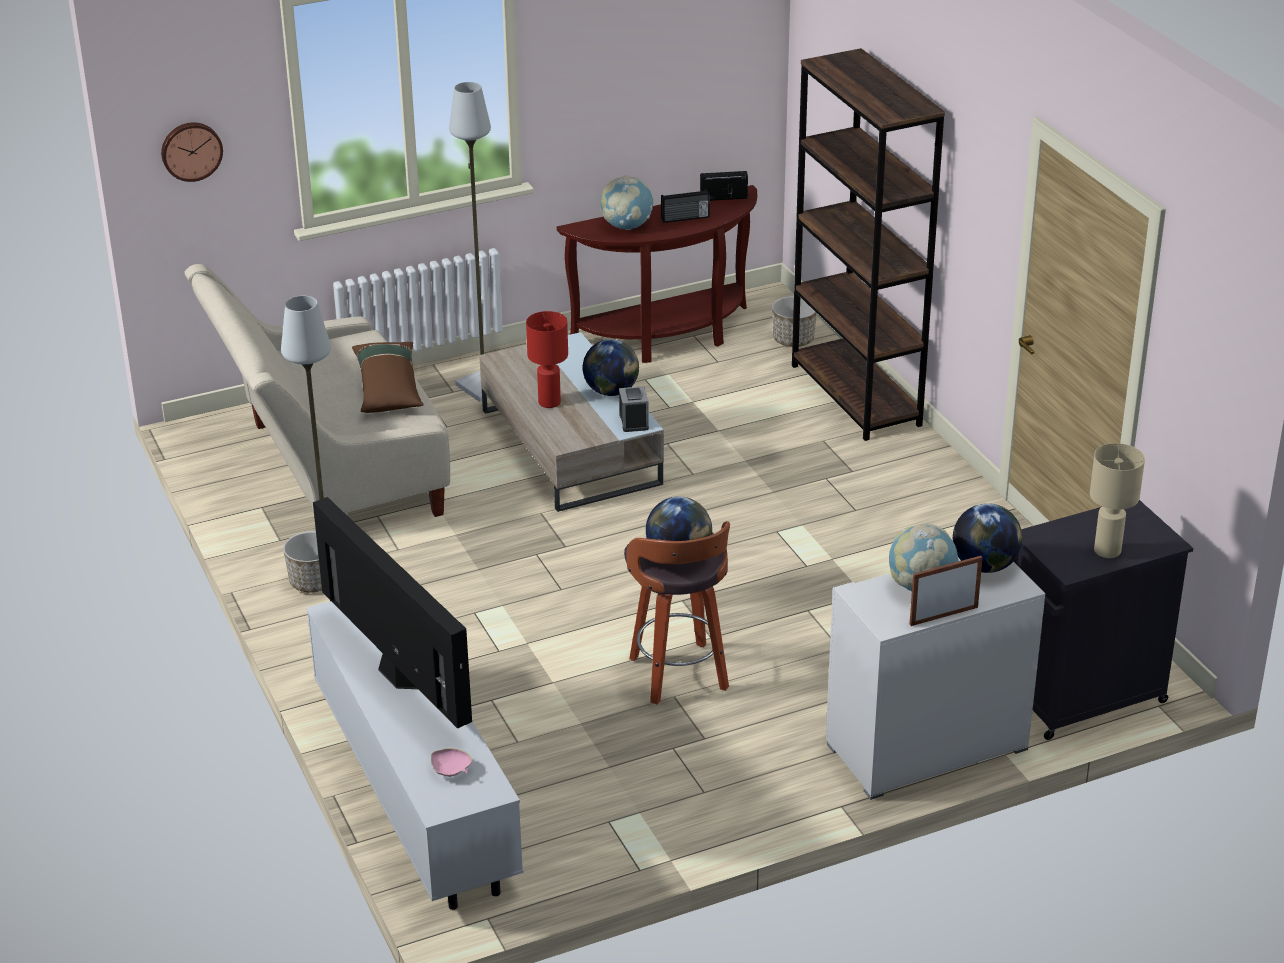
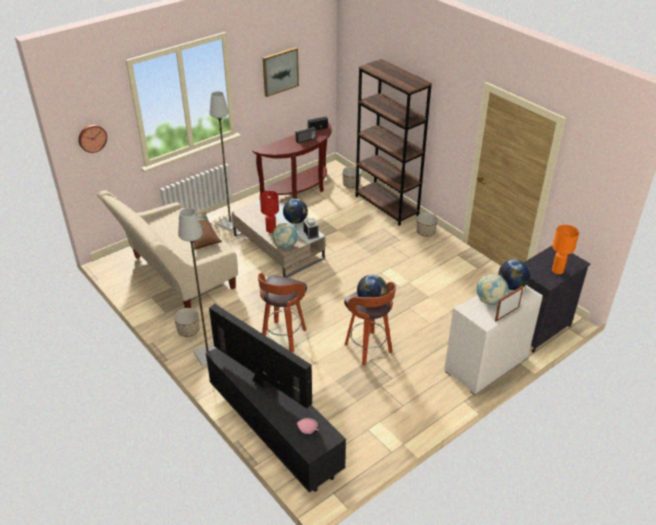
camera: 15 degrees left, 5 degrees up
white tv stand [306,601,523,910] -> black tv stand [205,348,346,493]
globe [600,176,654,230] -> globe moved to [272,223,298,248]
beige table lamp [1090,443,1145,558] -> orange table lamp [552,225,579,274]
none -> stool [258,273,307,352]
none -> picture [263,47,299,97]
none -> planter [417,213,438,237]

